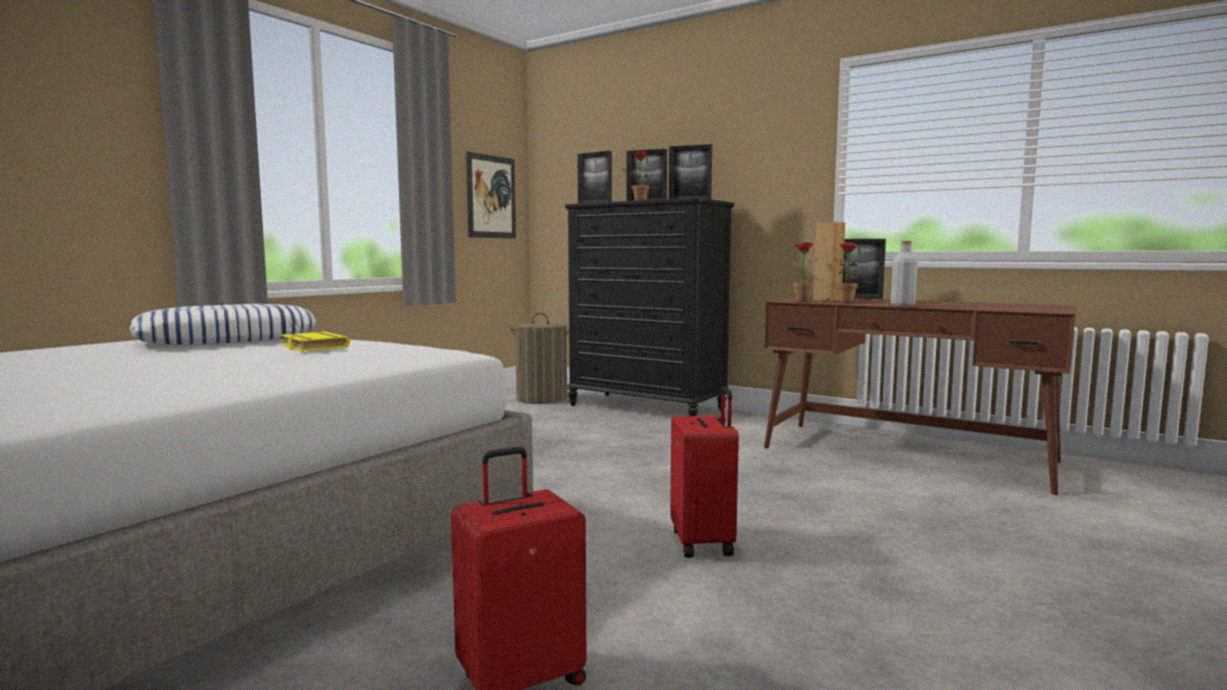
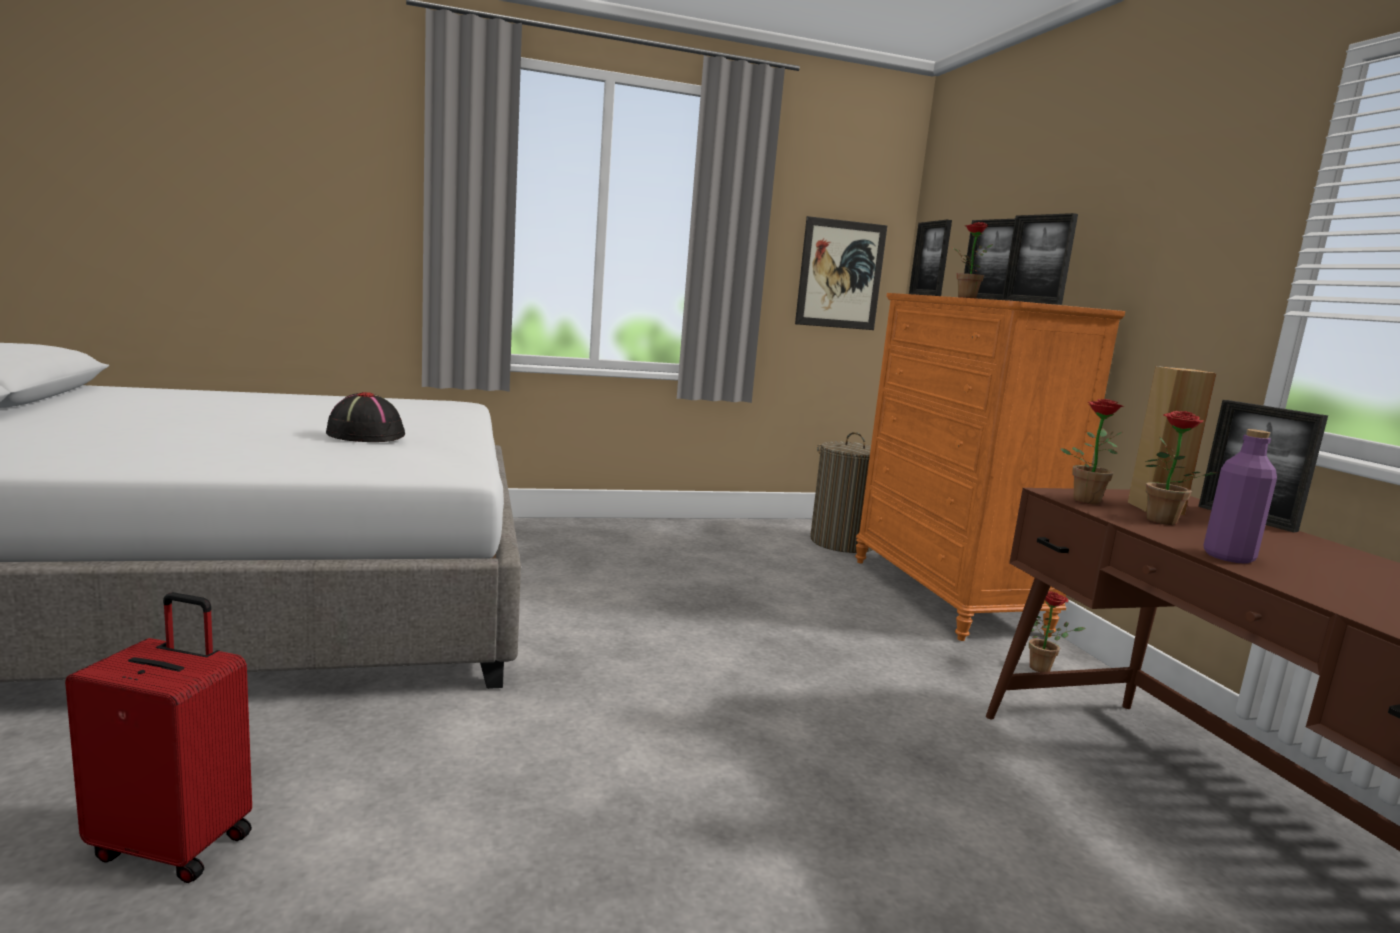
camera: 40 degrees right, 5 degrees up
pillow [129,304,316,345] -> none
yellow book [281,331,350,352] -> black hat [326,392,405,442]
black dresser [565,198,734,416] -> orange dresser [855,293,1125,641]
red suitcase [670,386,739,558] -> none
grey bottle [891,241,918,306] -> purple bottle [1203,429,1277,564]
none -> potted plant [1029,591,1086,672]

